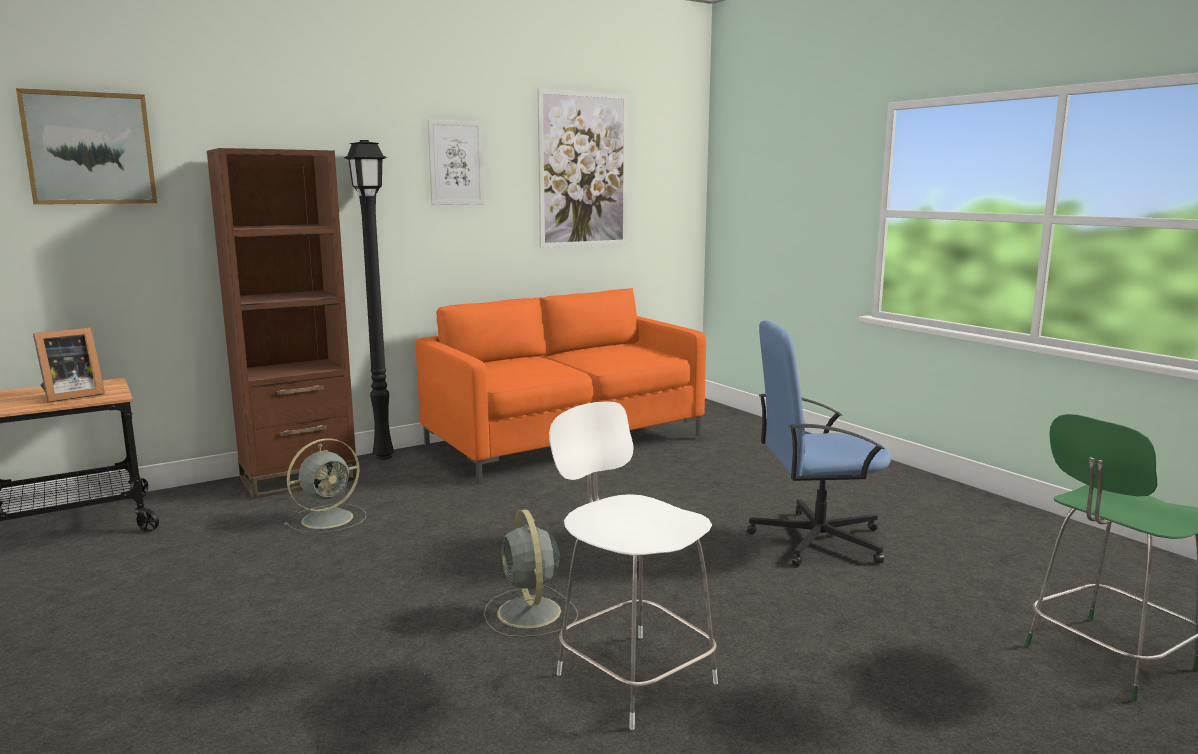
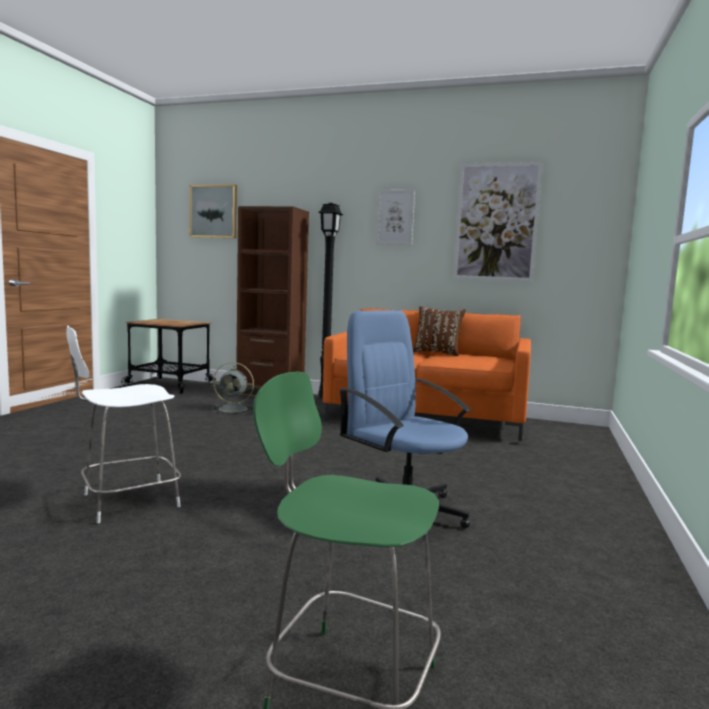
camera: 50 degrees right, 5 degrees down
picture frame [33,327,105,403] -> none
grey fan [484,509,578,638] -> none
white chair [549,401,718,730] -> white chair turned 135 degrees counterclockwise [66,326,181,523]
none -> brown pillow [413,306,466,356]

